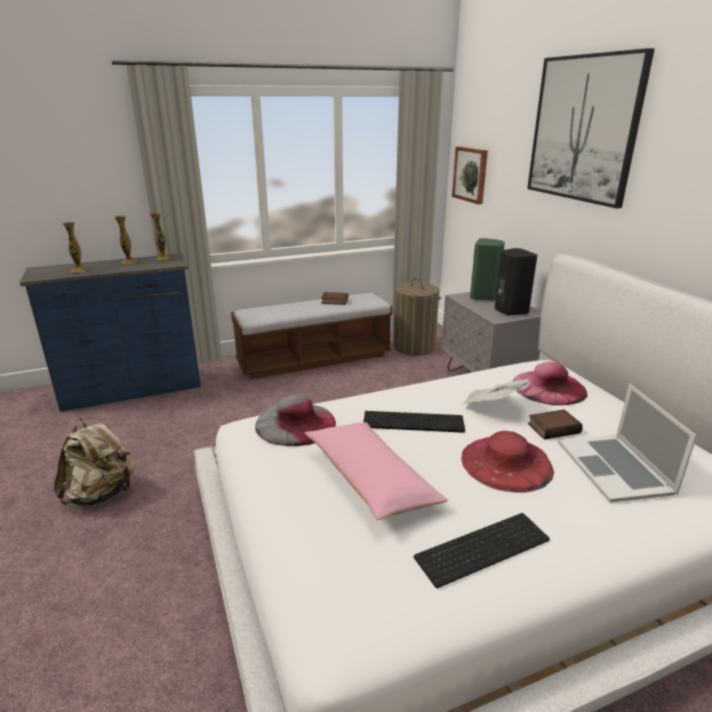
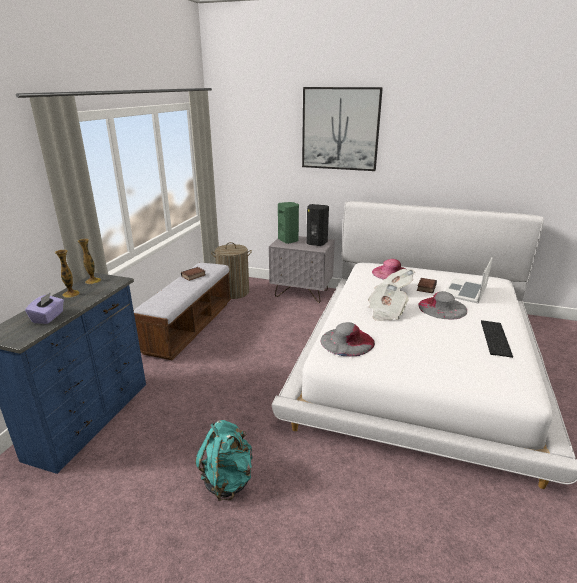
camera: 50 degrees left, 0 degrees up
beige backpack [54,418,136,505] -> turquoise backpack [195,420,253,501]
vase [62,222,88,273] -> purple tissue box [25,292,64,324]
pink pillow [305,422,448,520] -> none
keyboard [363,411,465,433] -> newspaper [368,284,409,321]
picture [452,147,488,204] -> none
red hat [461,431,554,493] -> grey hat [418,291,467,319]
laptop [558,384,697,503] -> laptop turned 90 degrees clockwise [445,258,493,303]

